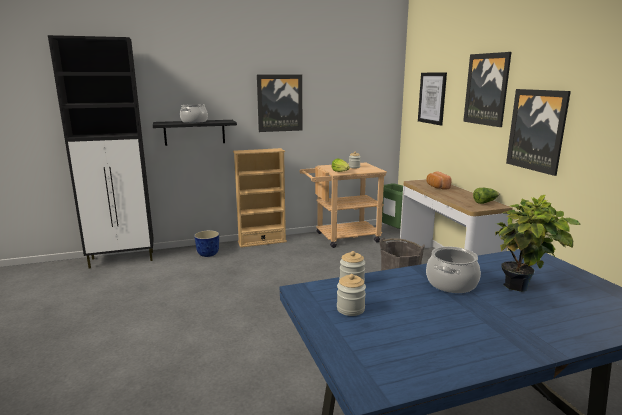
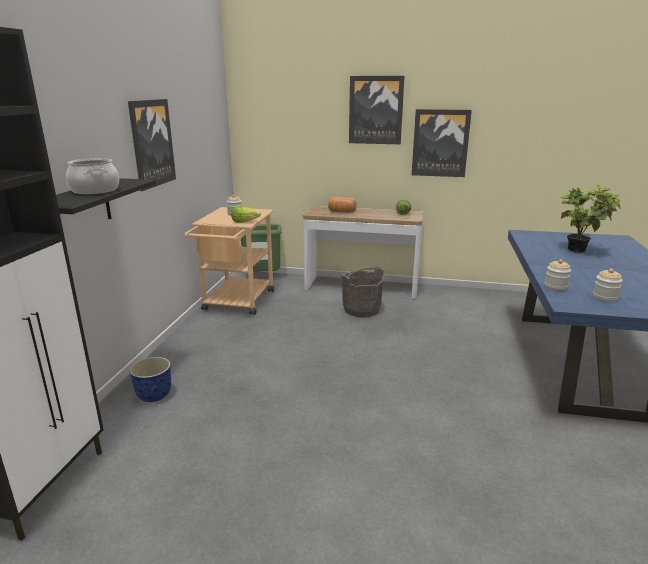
camera: 60 degrees left, 5 degrees up
beige bookcase [233,148,287,248] -> none
picture [418,72,447,125] -> none
cooking pot [426,246,481,293] -> none

